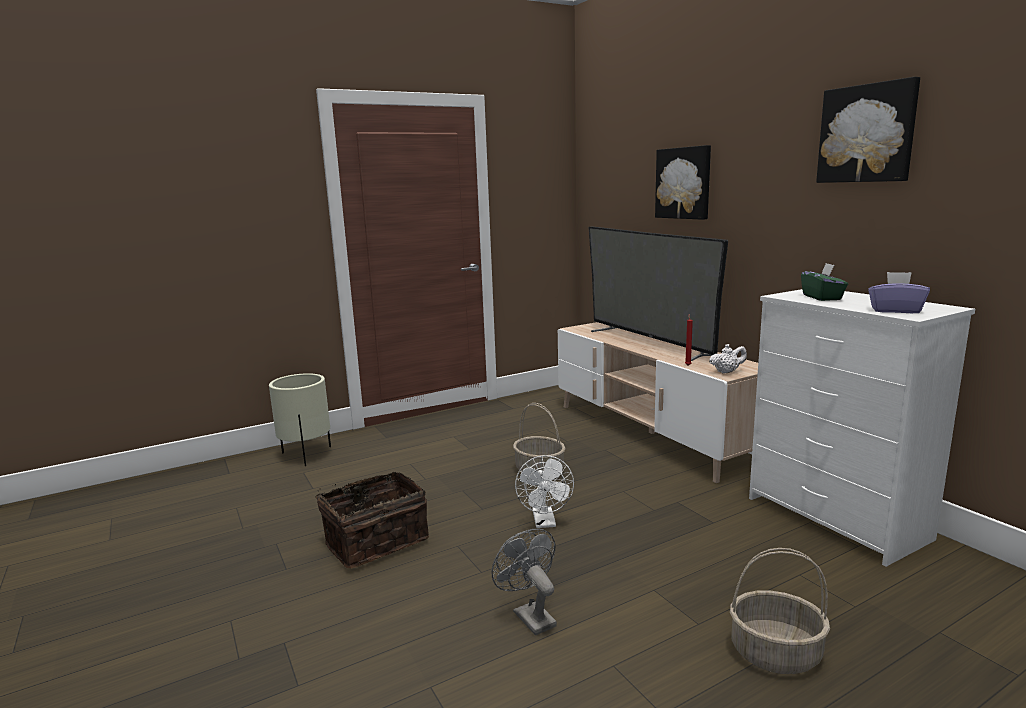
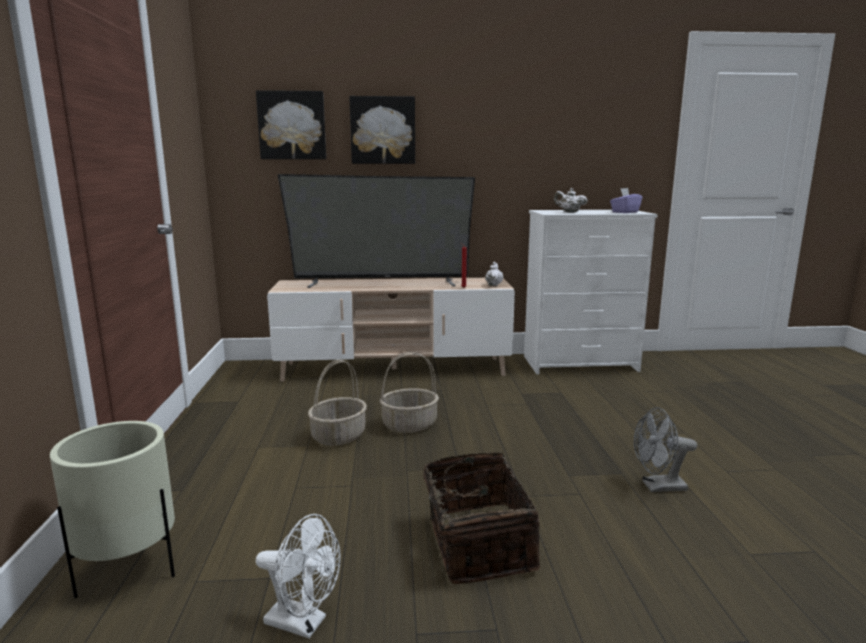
camera: 65 degrees left, 0 degrees up
white fan [515,455,574,528] -> white fan moved to [256,514,341,638]
basket [730,548,830,674] -> basket moved to [308,360,367,446]
green tissue box [801,263,848,301] -> white teapot [553,188,588,213]
picture [816,77,920,183] -> picture moved to [256,90,326,159]

